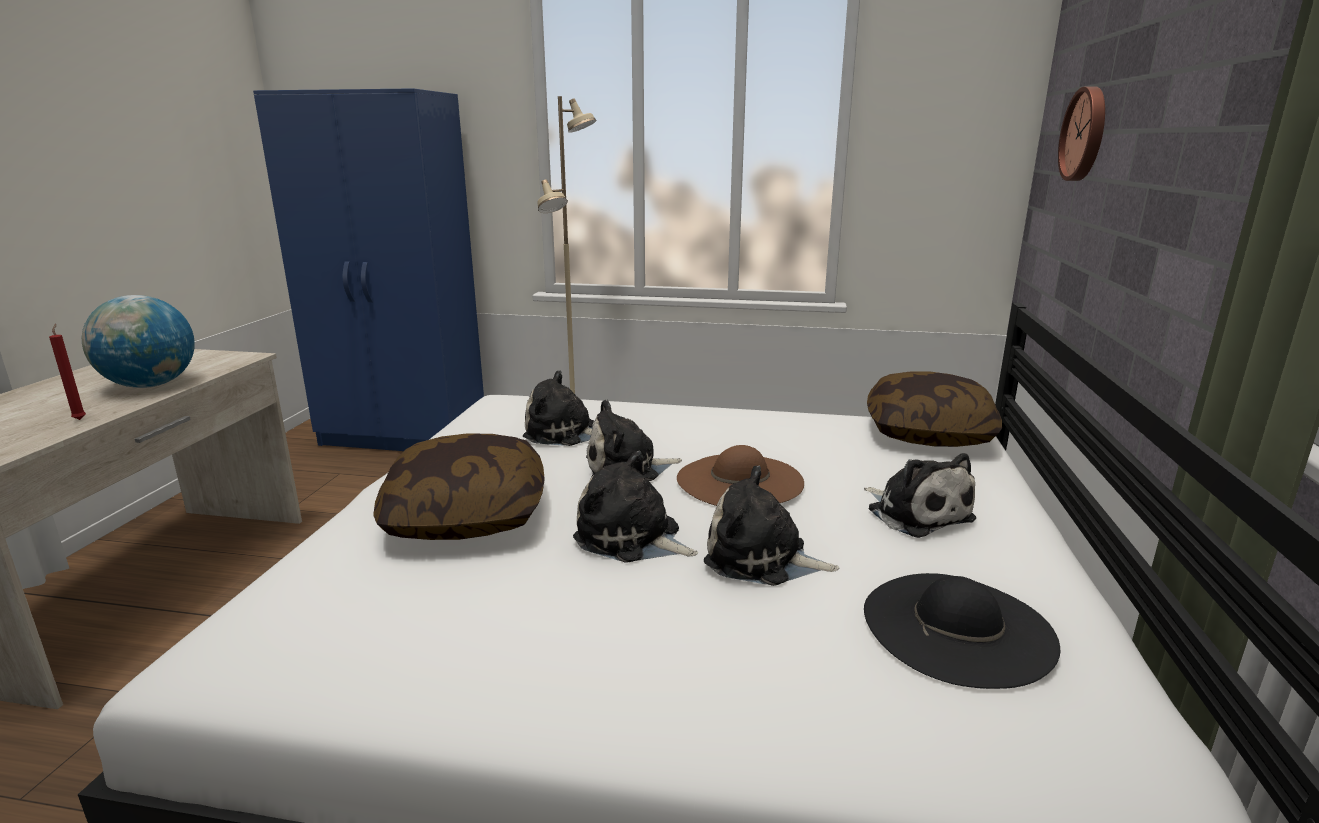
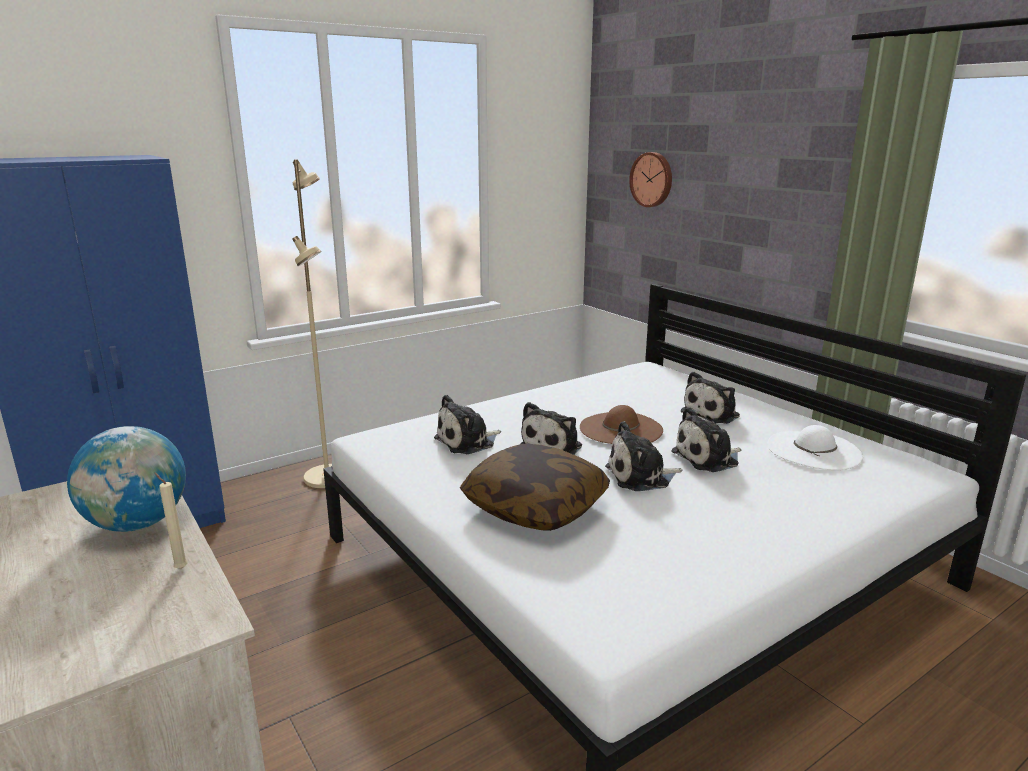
camera: 45 degrees left, 0 degrees up
red candle [49,324,86,420] -> beige candle [155,473,188,569]
plush toy [864,453,976,538] -> plush toy turned 120 degrees clockwise [681,371,740,424]
black hat [864,573,1060,689] -> white hat [767,425,863,470]
pillow [867,372,1002,447] -> none

